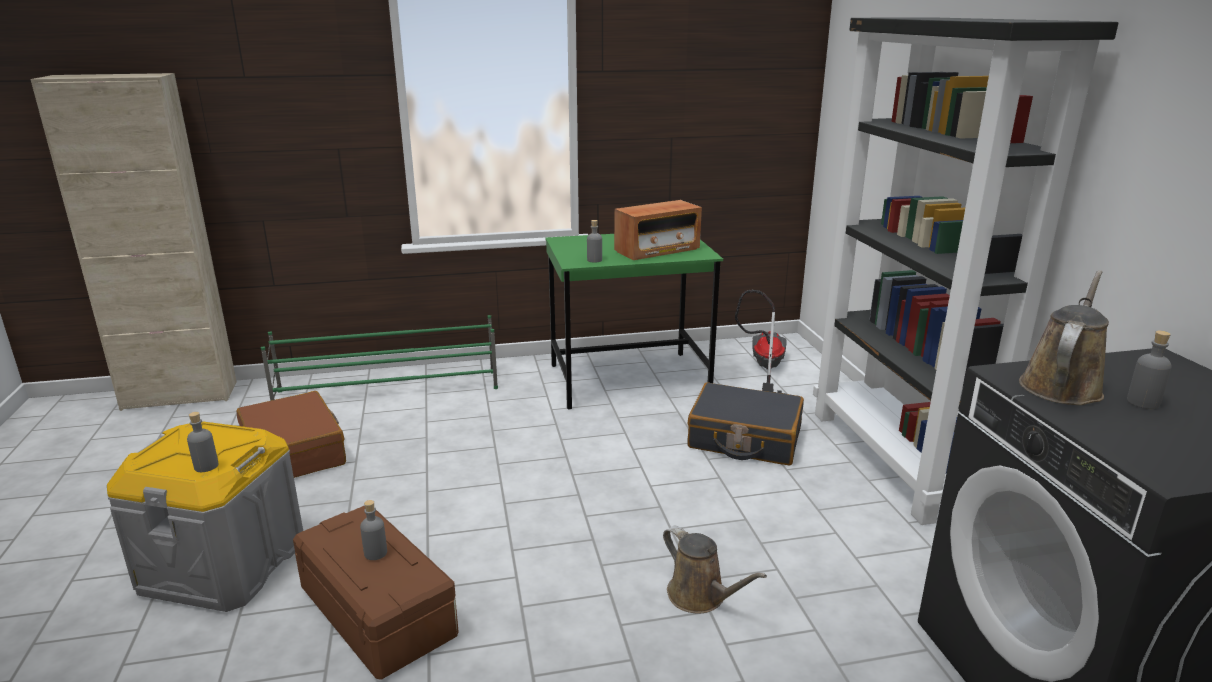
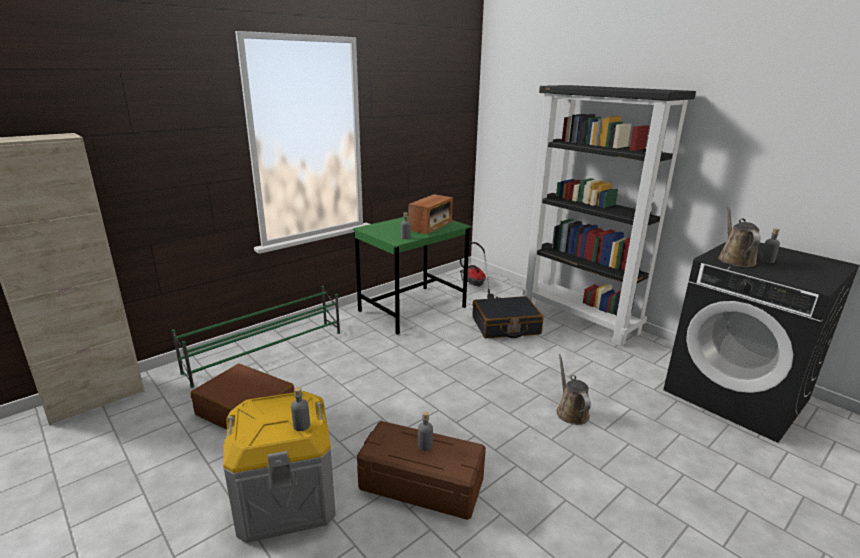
camera: 30 degrees left, 0 degrees up
brown watering can [663,526,767,613] -> brown watering can turned 120 degrees counterclockwise [557,354,591,425]

